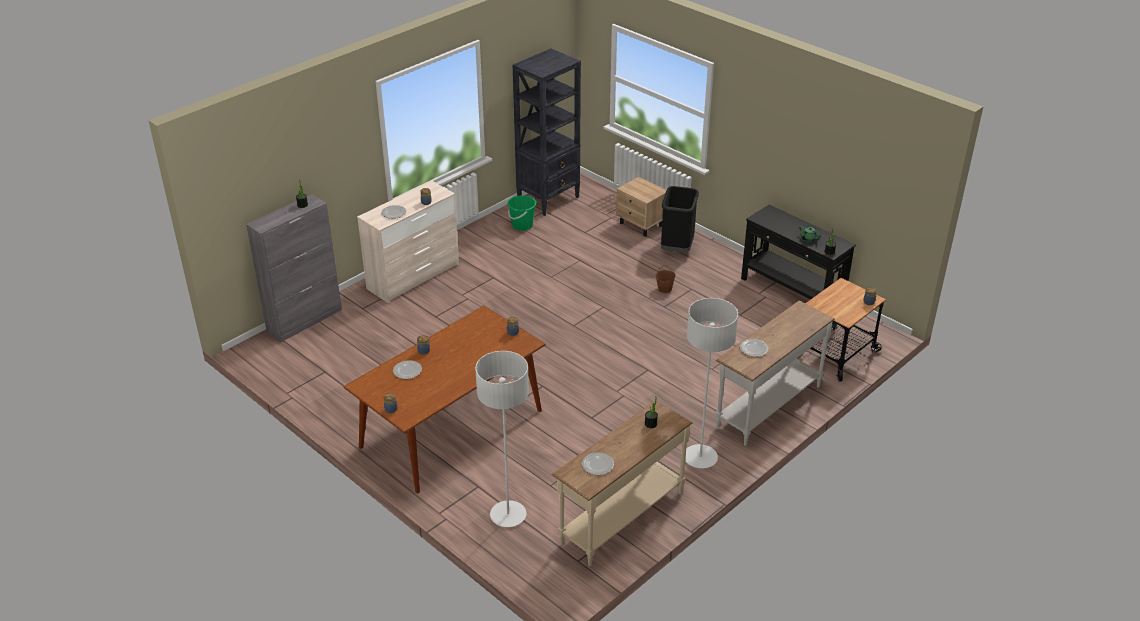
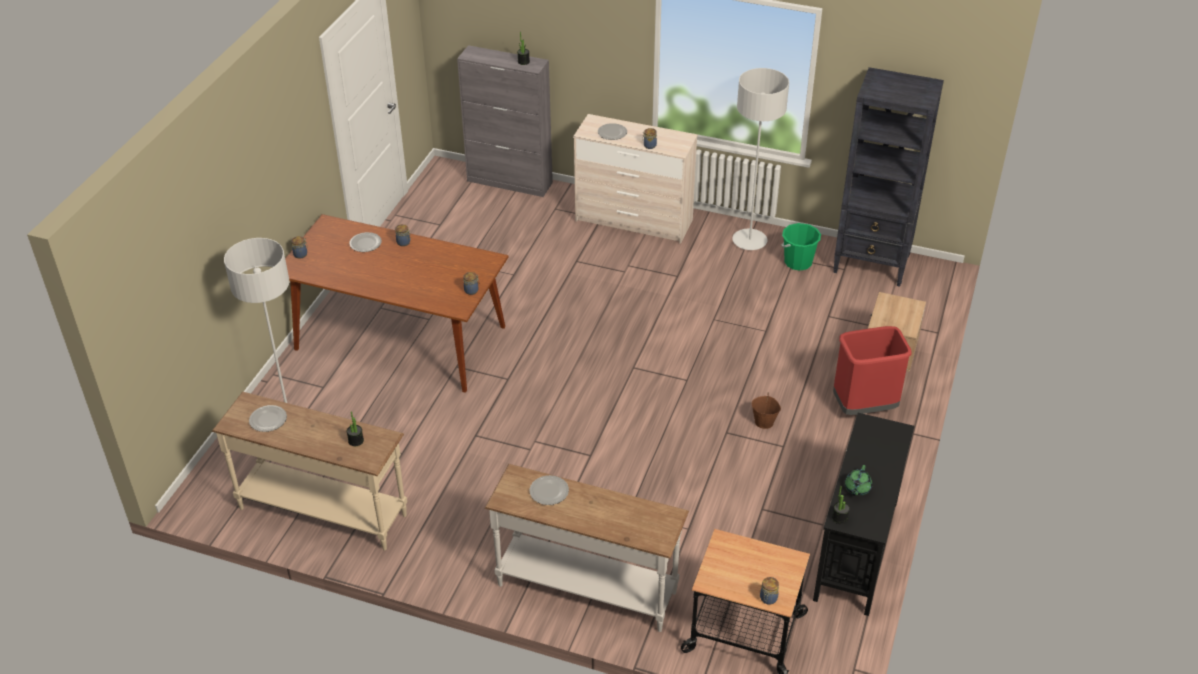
camera: 65 degrees right, 5 degrees up
black trash can [661,186,699,253] -> red trash can [833,326,912,415]
grey floor lamp [685,298,738,468] -> grey floor lamp moved to [732,68,789,250]

